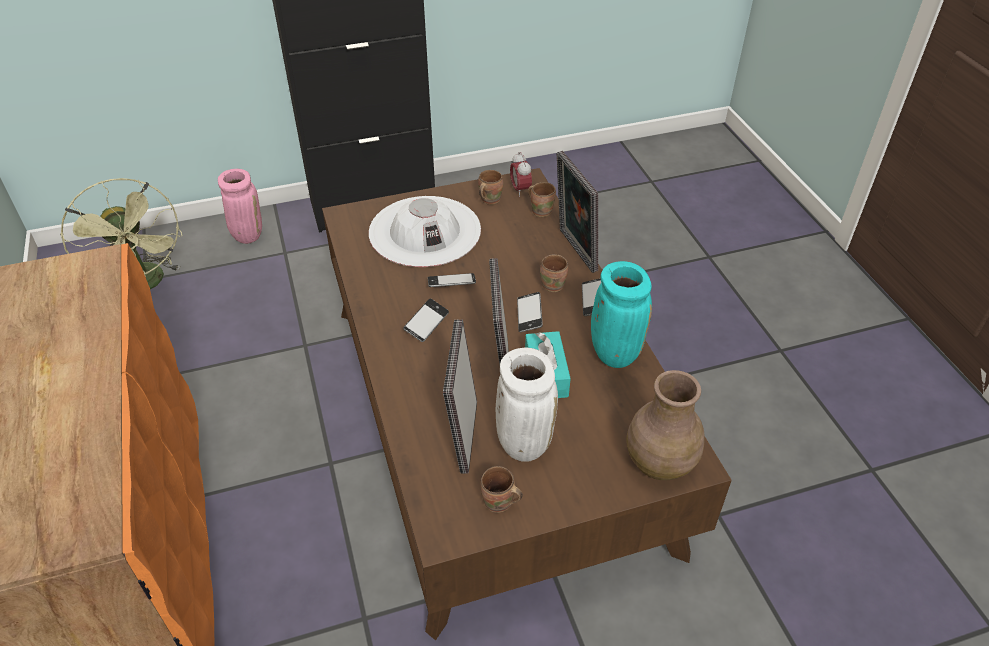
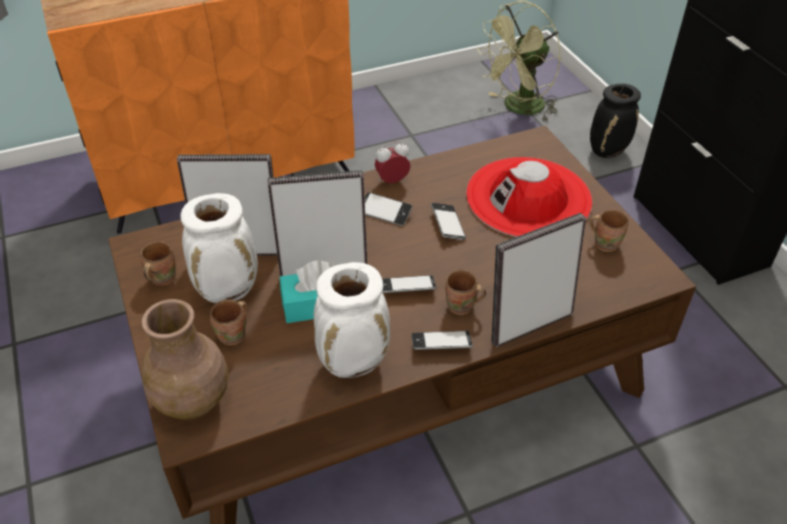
camera: 85 degrees right, 0 degrees up
pink vase [218,169,262,244] -> black vase [590,84,641,158]
white hat [369,196,481,267] -> red hat [466,157,592,237]
alarm clock [510,152,532,197] -> alarm clock moved to [375,141,410,183]
brown mug [528,182,556,217] -> brown mug moved to [210,299,248,345]
turquoise vase [591,261,652,368] -> white vase [314,262,390,378]

